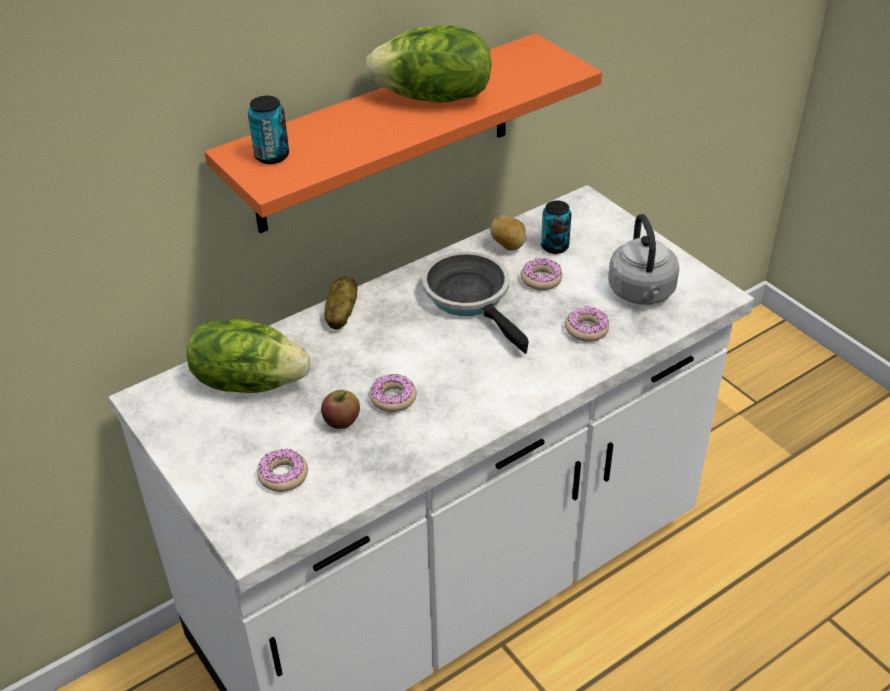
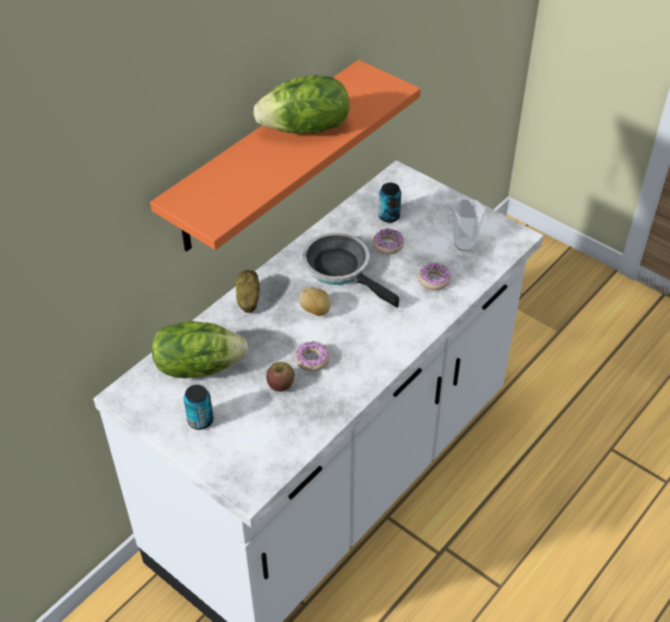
camera: 15 degrees left, 5 degrees up
can [248,96,289,164] -> can moved to [184,385,214,430]
donut [257,449,308,492] -> none
potato [490,215,526,251] -> potato moved to [299,287,331,316]
grey kettle [608,214,680,305] -> cup [453,199,485,251]

